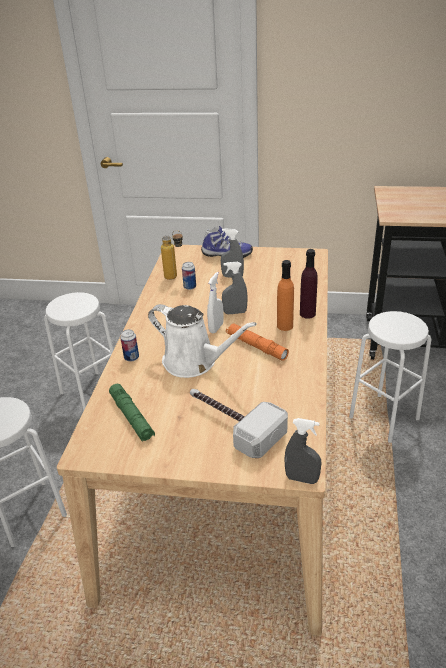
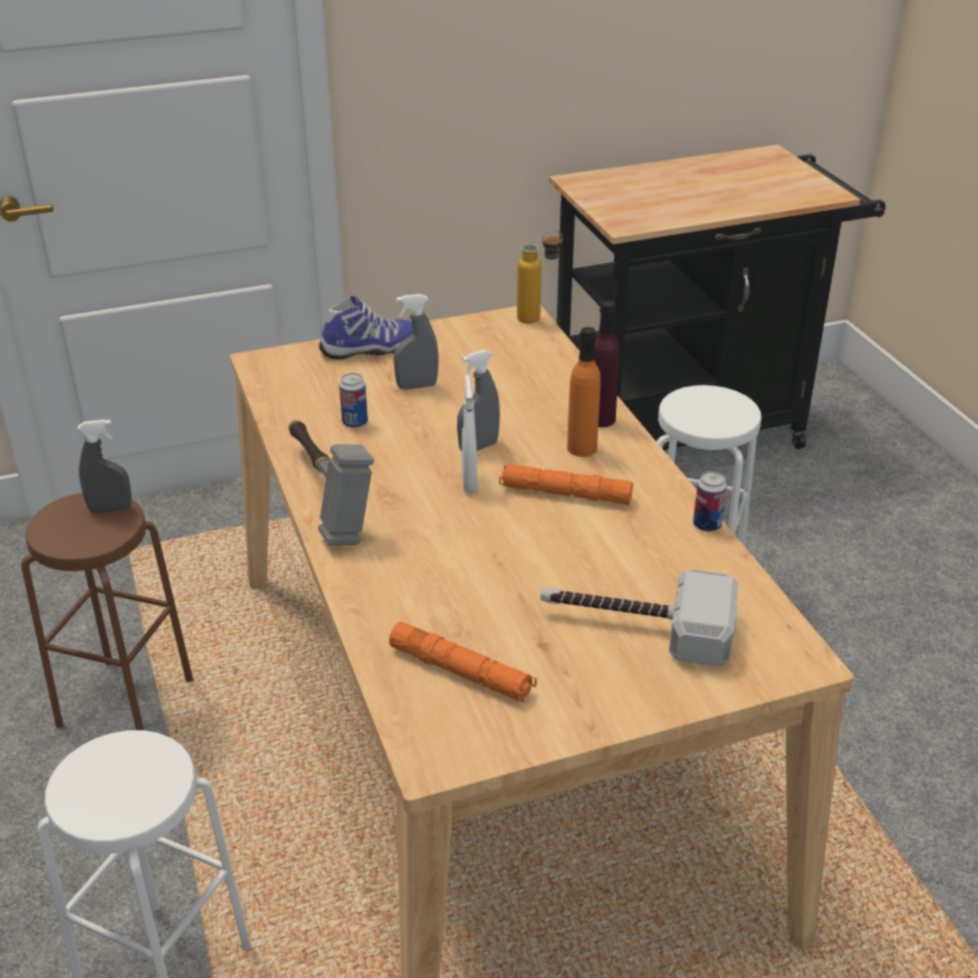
camera: 30 degrees left, 0 degrees up
white stool [44,292,114,411] -> brown stool [21,492,193,730]
green flashlight [109,384,155,441] -> orange flashlight [389,622,537,702]
can [120,329,139,362] -> can moved to [693,471,727,532]
white watering can [148,304,257,378] -> none
bottle [161,230,183,280] -> bottle moved to [517,230,562,324]
grey spray bottle [285,418,321,484] -> grey spray bottle moved to [78,419,132,514]
none -> hammer [288,420,374,546]

